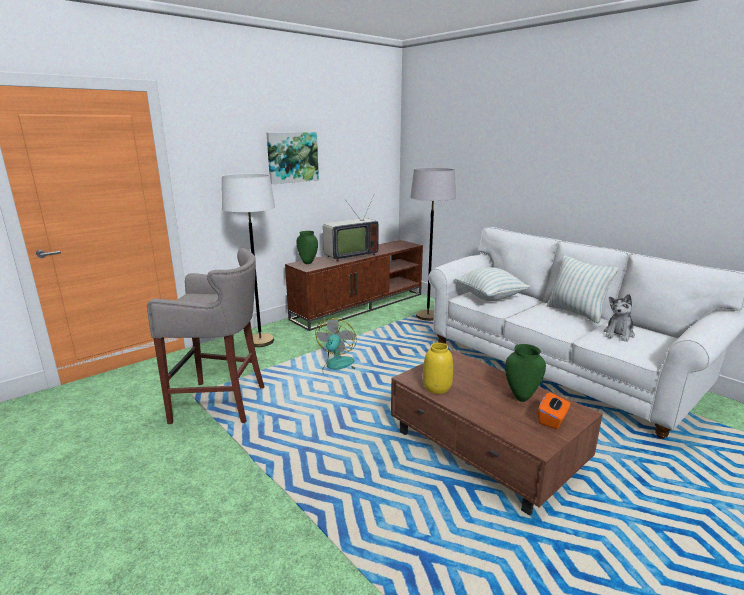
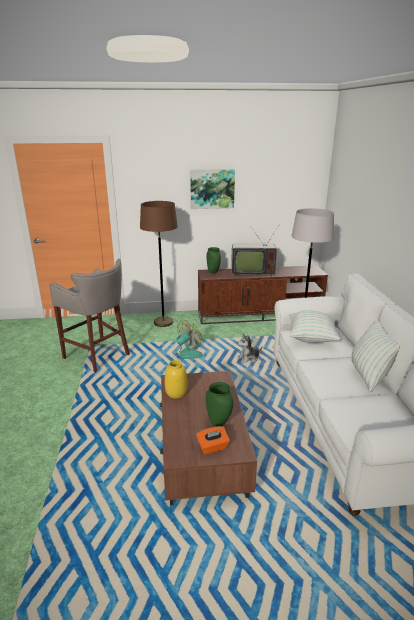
camera: 35 degrees right, 5 degrees up
white floor lamp [222,173,275,347] -> brown floor lamp [140,201,178,327]
plush toy [604,294,635,342] -> plush toy moved to [237,333,262,363]

